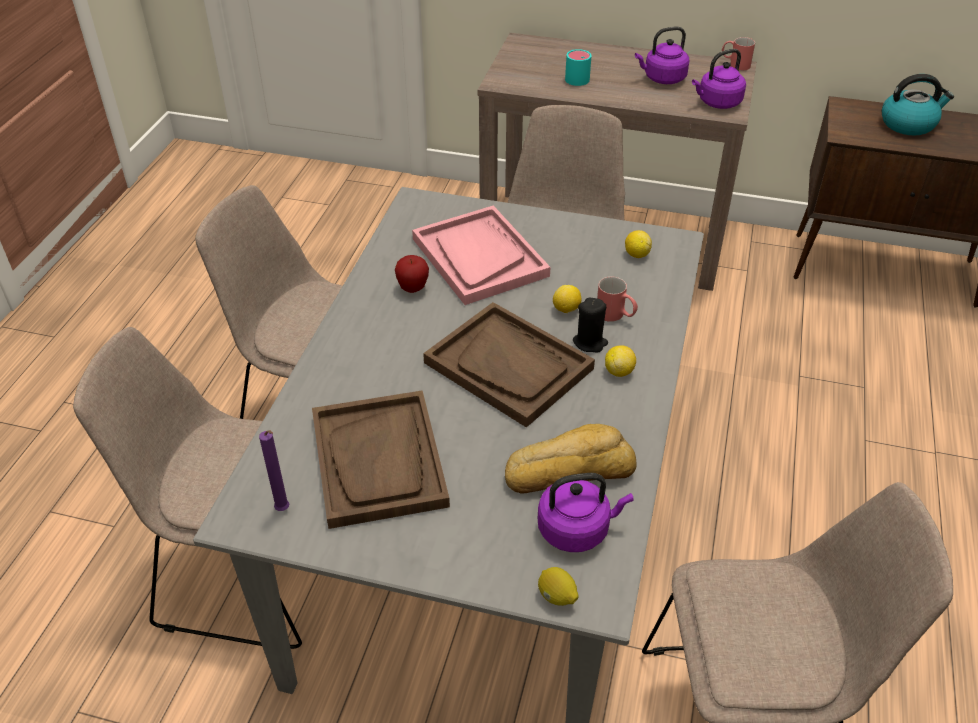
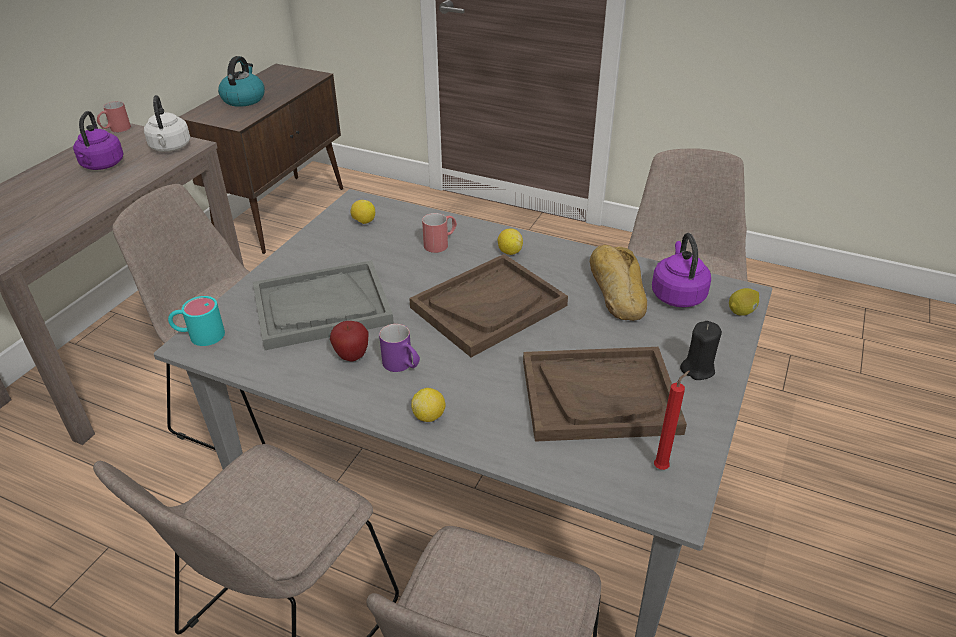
camera: 80 degrees left, 5 degrees down
purple candle [259,430,289,511] -> red candle [654,371,689,470]
pink tray [412,205,550,305] -> grey tray [253,260,394,350]
lemon [553,285,582,313] -> lemon moved to [411,388,445,422]
turquoise mug [565,49,592,86] -> turquoise mug moved to [168,296,225,346]
black candle [573,298,608,352] -> black candle moved to [680,321,722,380]
purple kettle [692,49,746,109] -> white kettle [144,95,190,152]
none -> purple mug [379,324,420,372]

